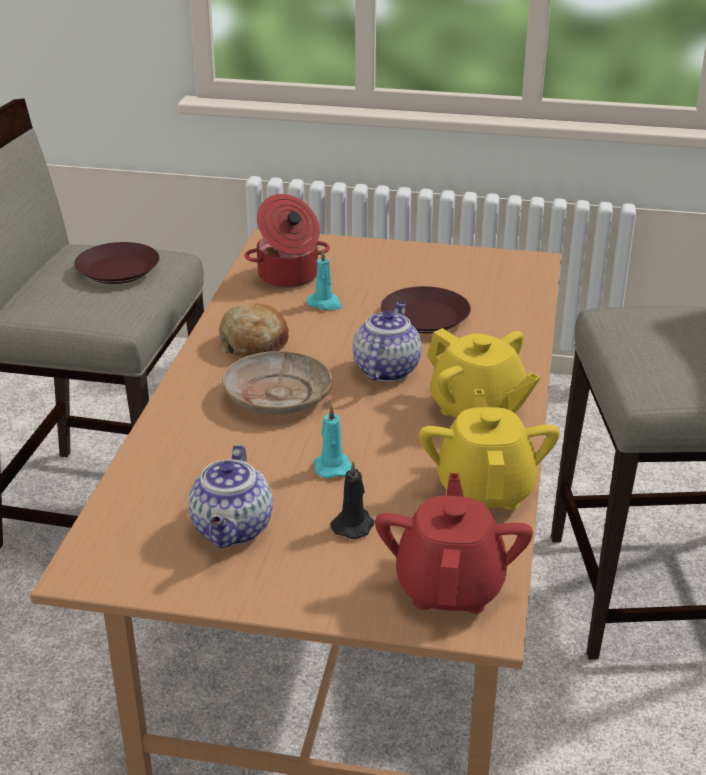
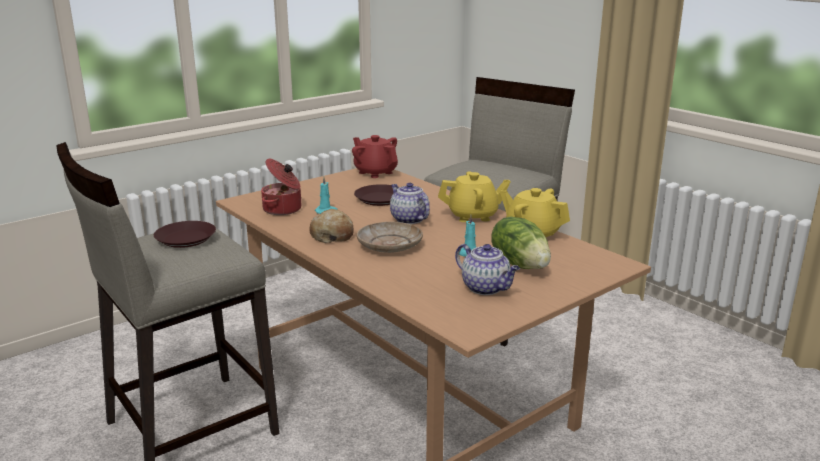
camera: 50 degrees left, 10 degrees down
black candle [331,461,375,539] -> lettuce [491,216,551,269]
red teapot [375,473,533,614] -> red teapot moved to [352,135,398,178]

